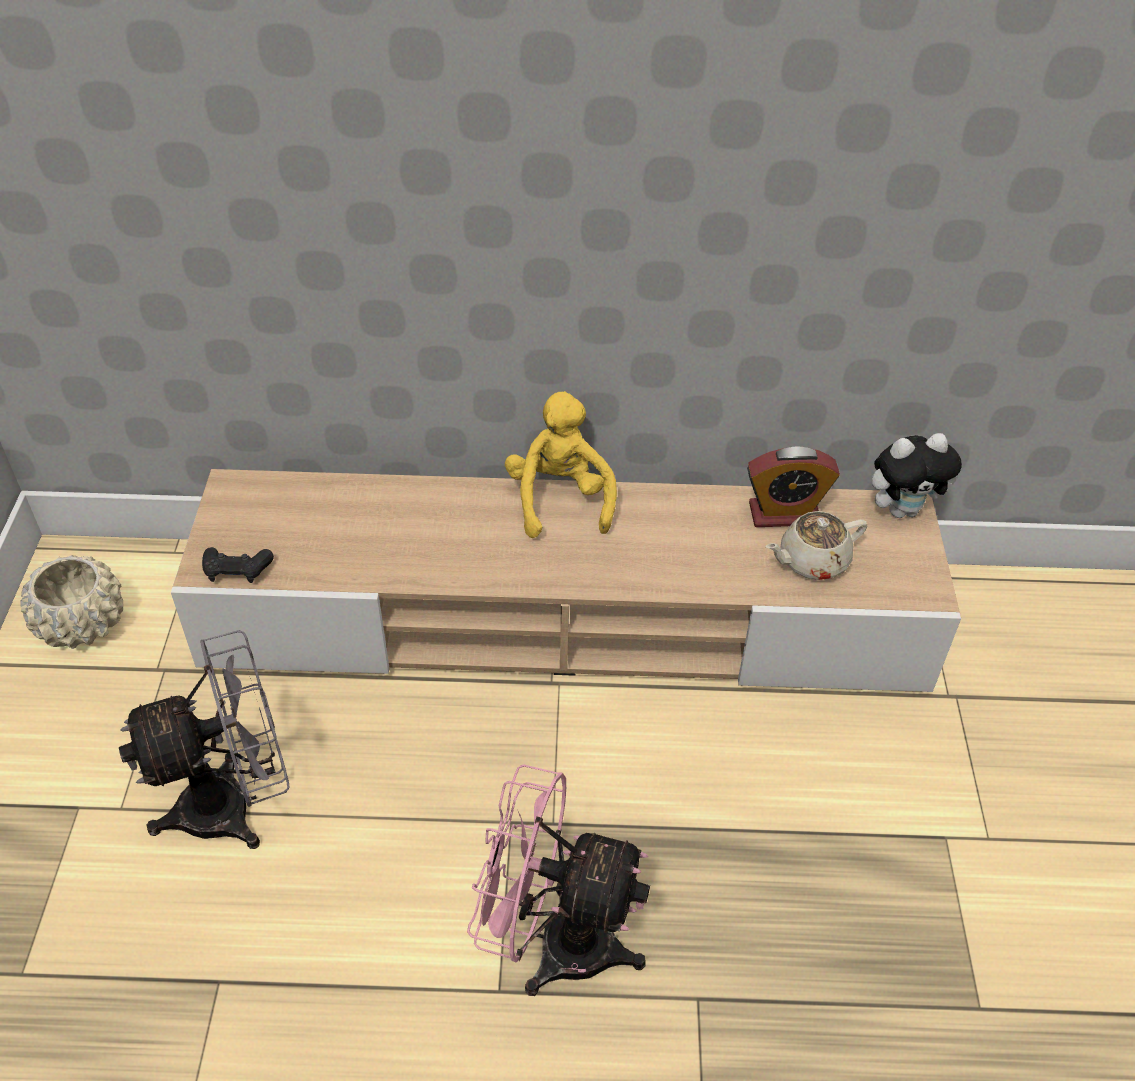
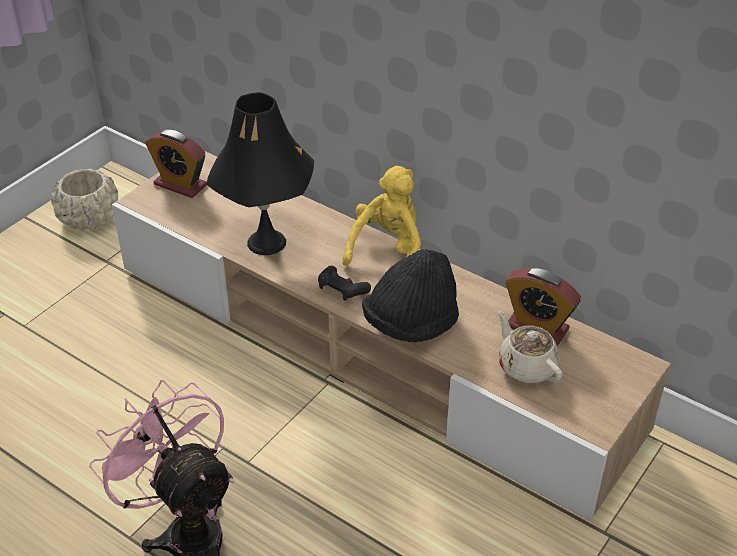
camera: 35 degrees right, 5 degrees down
grey fan [119,630,290,849] -> none
black game controller [202,547,274,583] -> black game controller moved to [318,265,371,301]
beige teapot [766,511,868,580] -> beige teapot turned 45 degrees clockwise [498,310,562,383]
plush toy [872,433,962,518] -> none
none -> alarm clock [145,130,207,198]
none -> black table lamp [206,92,314,255]
none -> black hat [362,249,459,342]

